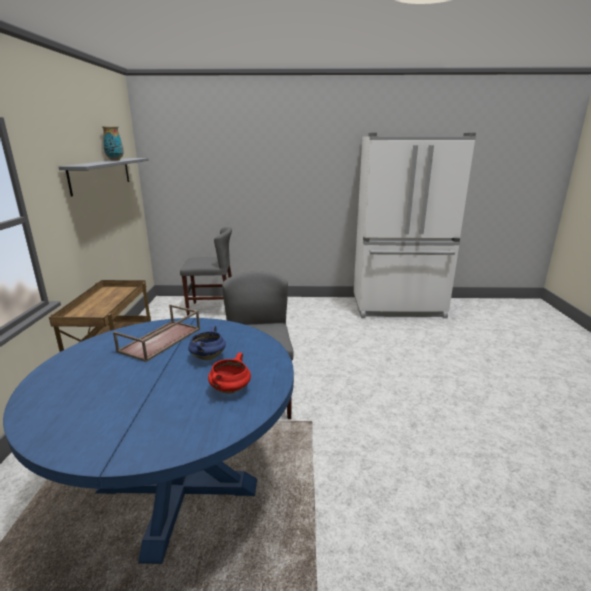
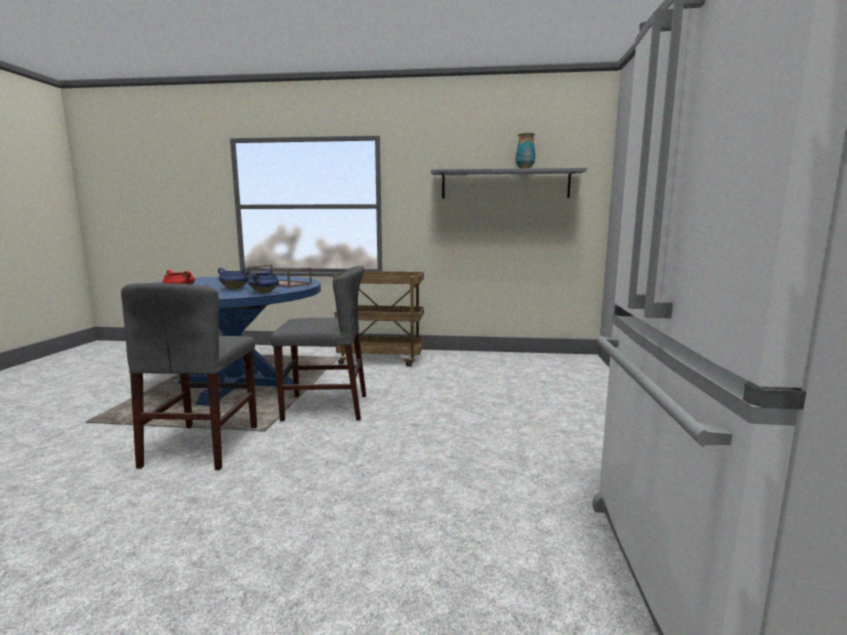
camera: 95 degrees right, 10 degrees down
grey chair [180,227,232,316] -> grey chair moved to [121,283,257,470]
none -> blue cooking pot [248,269,279,293]

